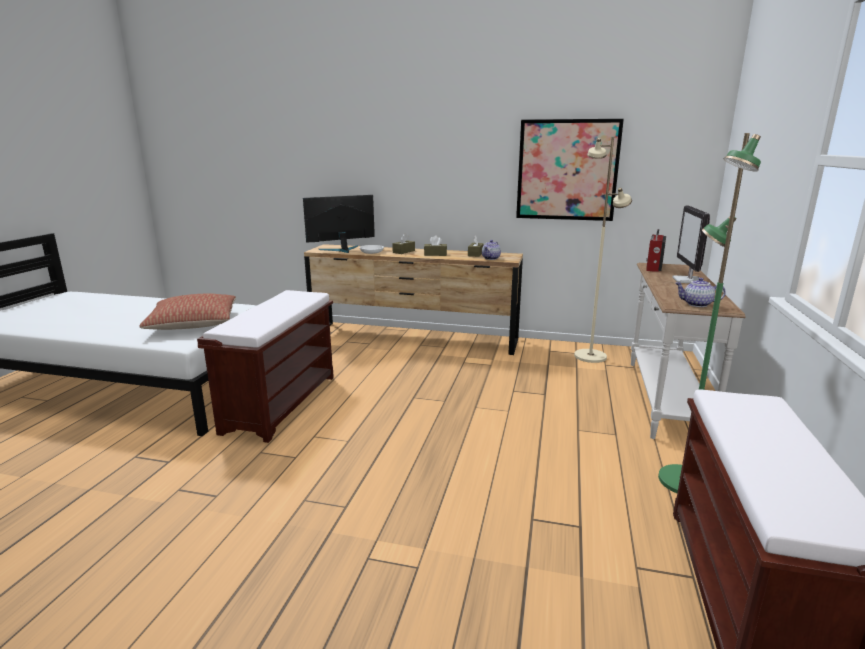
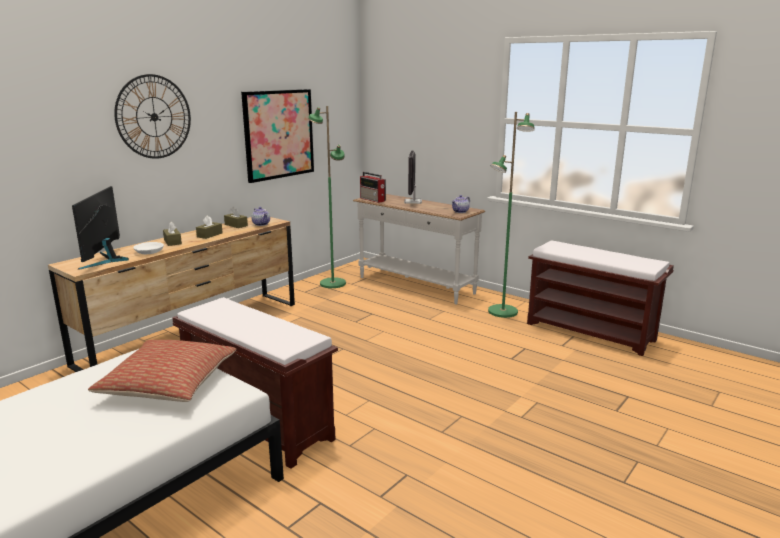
camera: 65 degrees left, 0 degrees up
beige floor lamp [574,137,632,363] -> green floor lamp [308,106,346,288]
monitor [672,205,710,283] -> monitor turned 60 degrees clockwise [404,150,422,204]
none -> wall clock [114,74,191,159]

